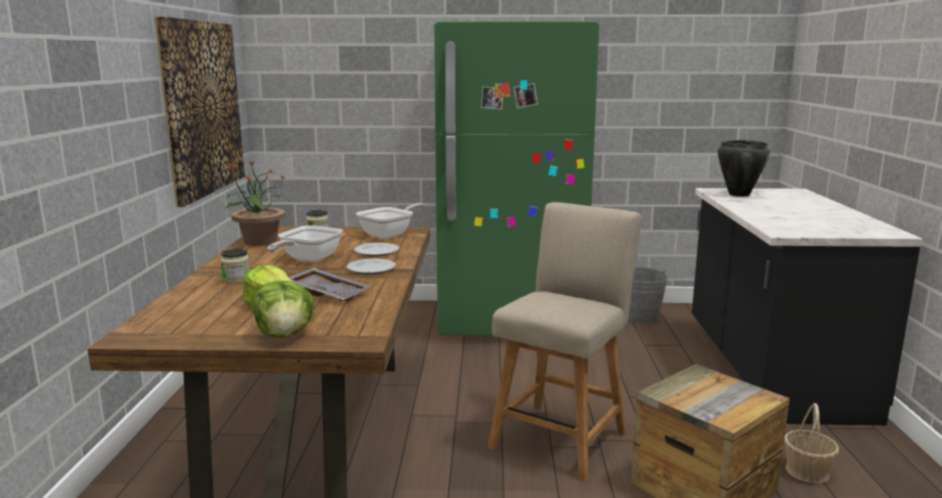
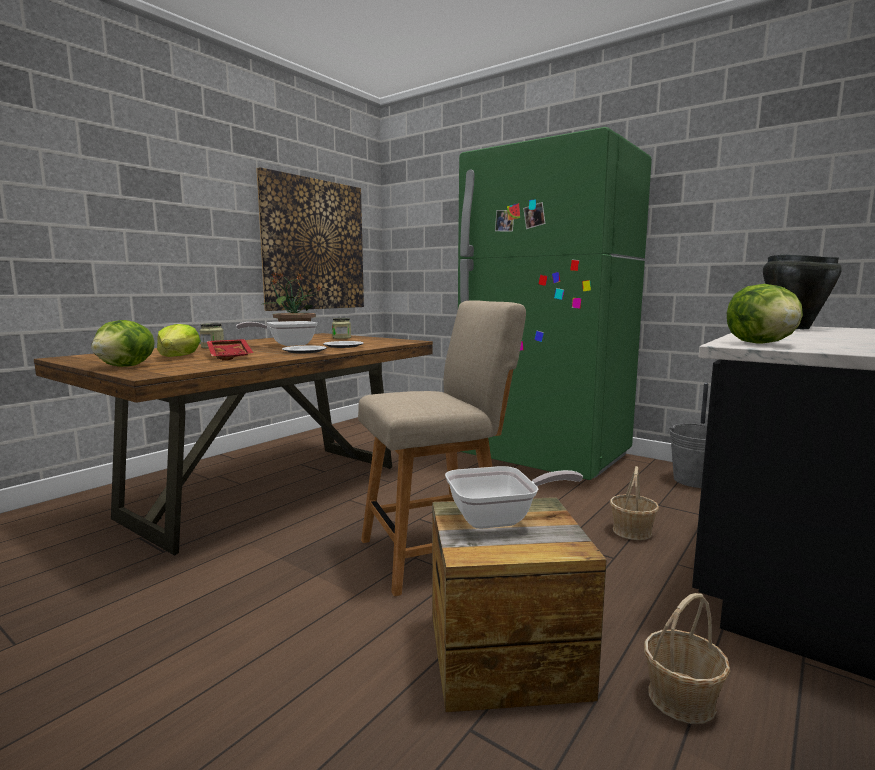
camera: 35 degrees right, 5 degrees down
grey tray [289,268,370,302] -> red tray [207,339,254,361]
frying pan [356,203,427,239] -> frying pan moved to [445,466,583,529]
none -> basket [610,466,659,540]
none -> lettuce [727,284,803,344]

